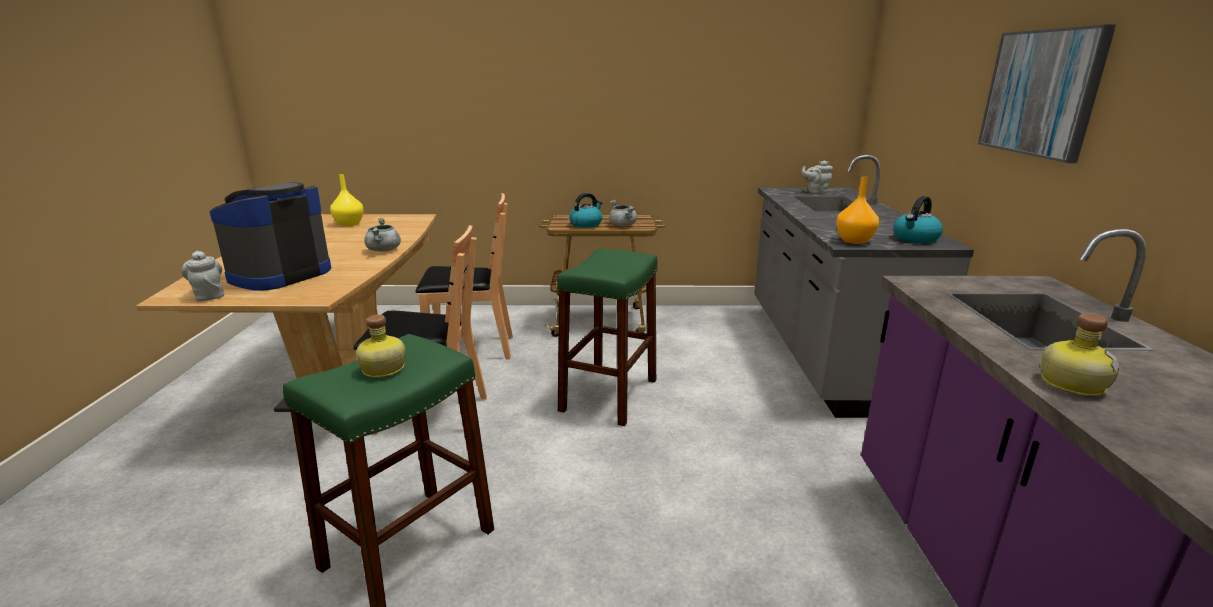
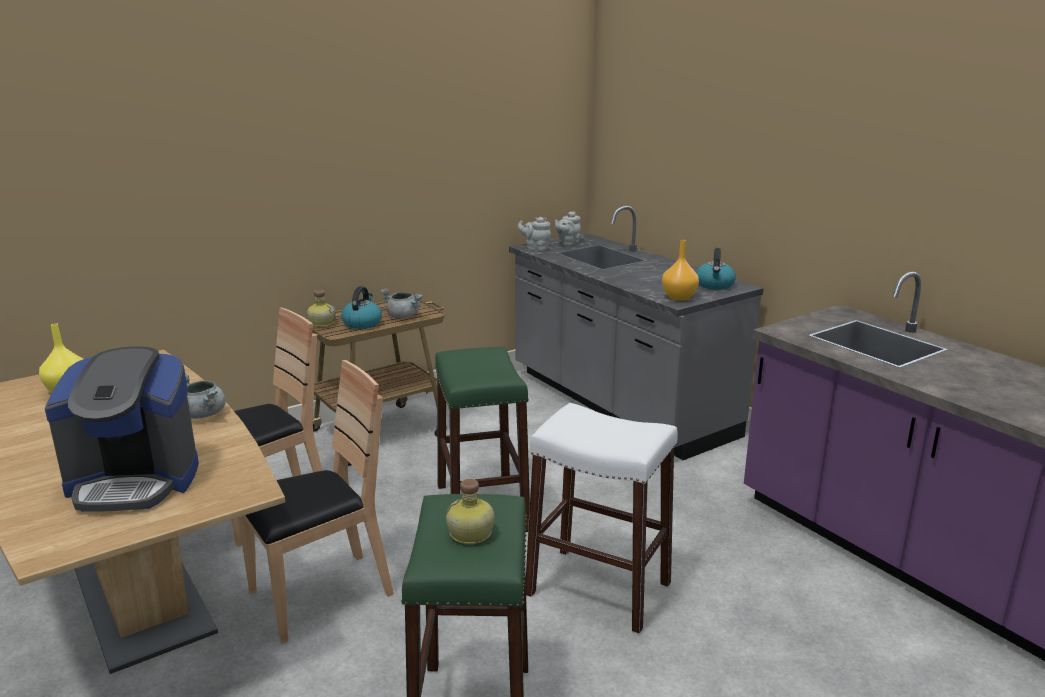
camera: 35 degrees left, 0 degrees up
grey teapot [182,251,224,302] -> grey teapot moved to [517,217,551,251]
coffee machine [209,182,331,291] -> coffee machine turned 90 degrees counterclockwise [45,346,199,512]
picture [978,25,1116,163] -> none
bottle [1041,314,1119,396] -> bottle moved to [307,290,336,327]
none -> white stool [526,403,678,634]

